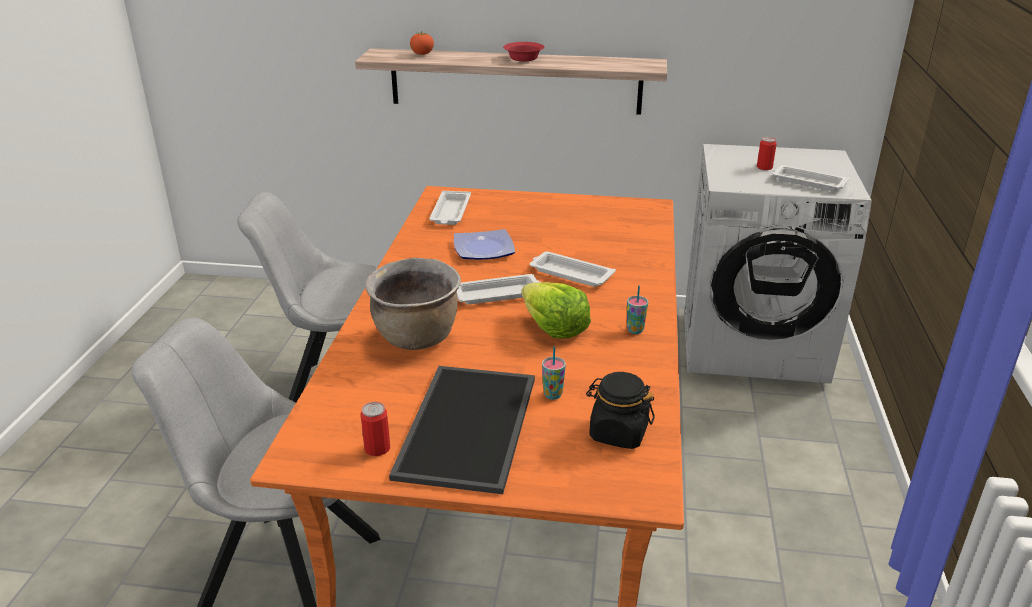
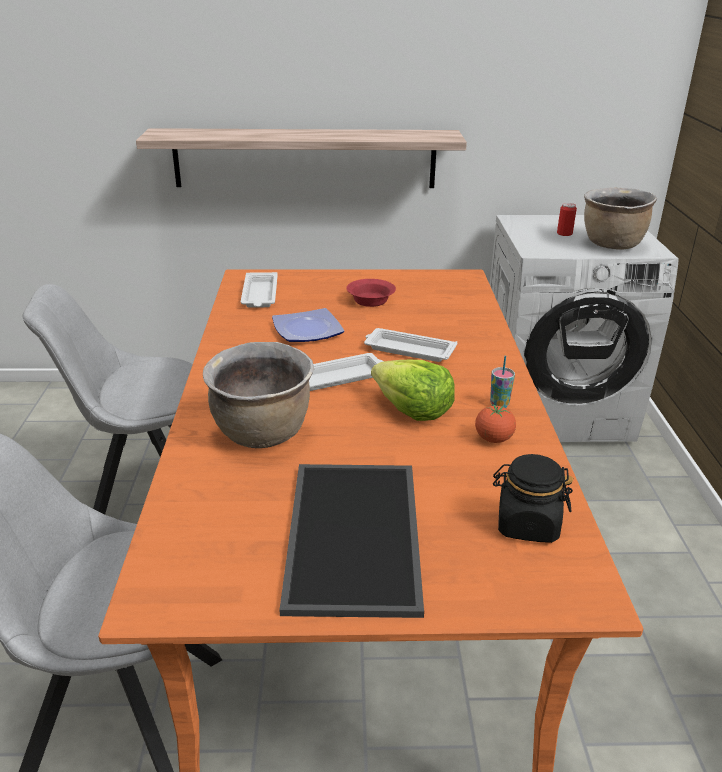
camera: 10 degrees left, 0 degrees up
can [361,402,390,456] -> none
tomato [410,31,434,55] -> tomato moved to [475,404,516,443]
red bowl [503,42,544,61] -> red bowl moved to [346,279,396,307]
cup [542,347,566,400] -> none
white tray [773,165,849,191] -> brown cooking pot [584,187,657,250]

